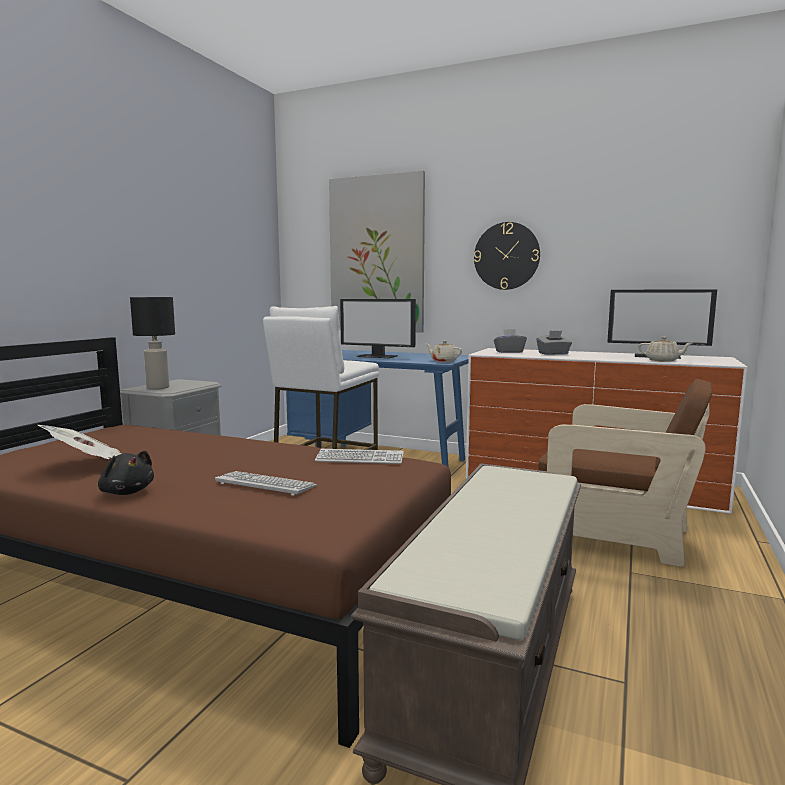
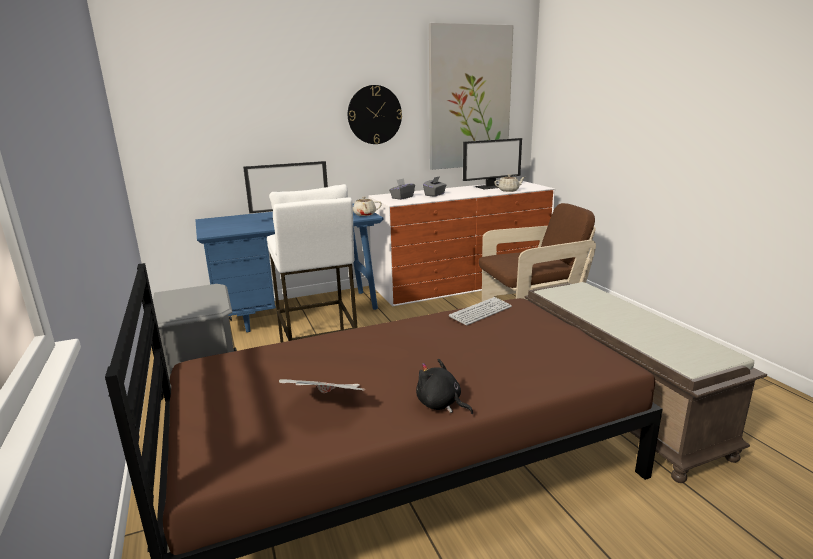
camera: 45 degrees left, 10 degrees up
black plush toy [98,451,154,495] -> black plush toy turned 135 degrees counterclockwise [416,358,473,414]
black table lamp [130,297,175,390] -> none
keyboard [215,471,317,495] -> none
picture [329,171,425,333] -> picture moved to [429,23,514,170]

